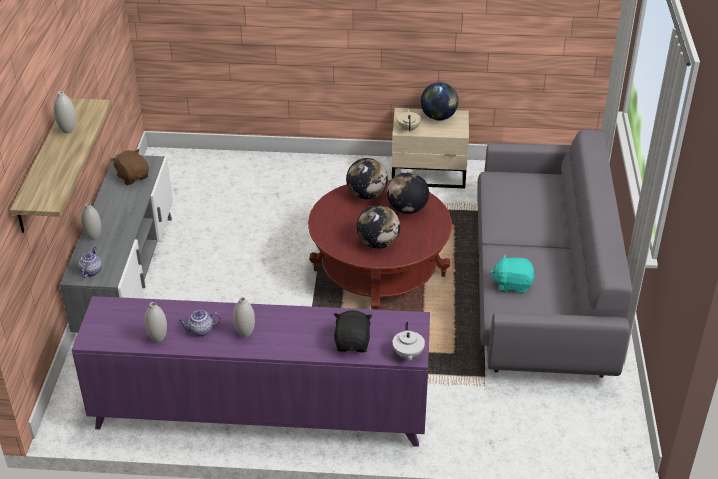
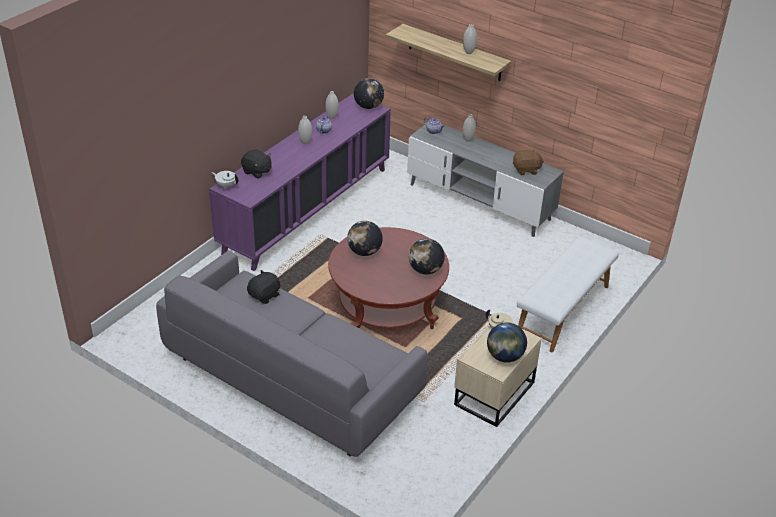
camera: 120 degrees right, 0 degrees up
globe [387,172,429,214] -> globe moved to [354,78,384,109]
turquoise plush toy [490,254,535,294] -> black plush toy [247,270,281,304]
none -> white bench [517,236,619,352]

